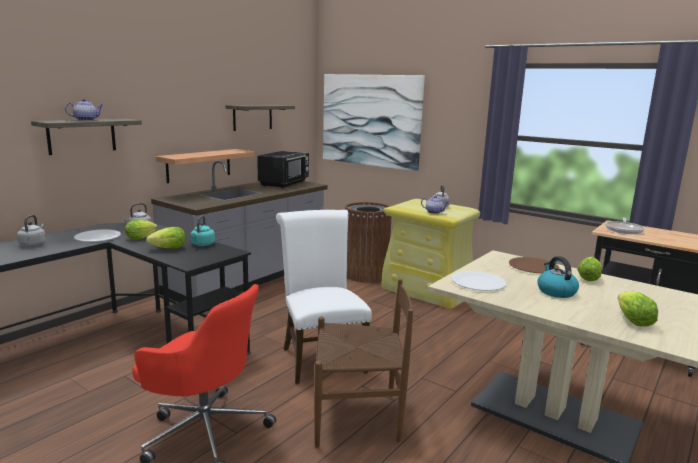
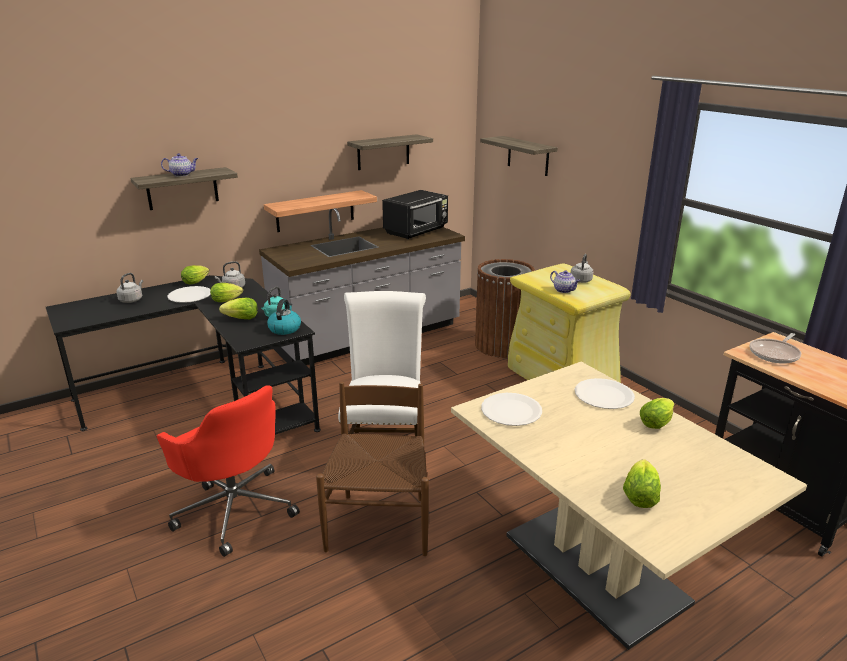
camera: 20 degrees right, 10 degrees up
brown chair [314,279,413,448] -> brown chair turned 105 degrees counterclockwise [316,382,429,556]
picture [323,74,425,172] -> shelf [480,136,557,176]
brown plate [509,257,560,273] -> white plate [575,378,635,409]
kettle [537,256,579,298] -> kettle moved to [267,299,301,335]
none -> lettuce [181,265,209,284]

